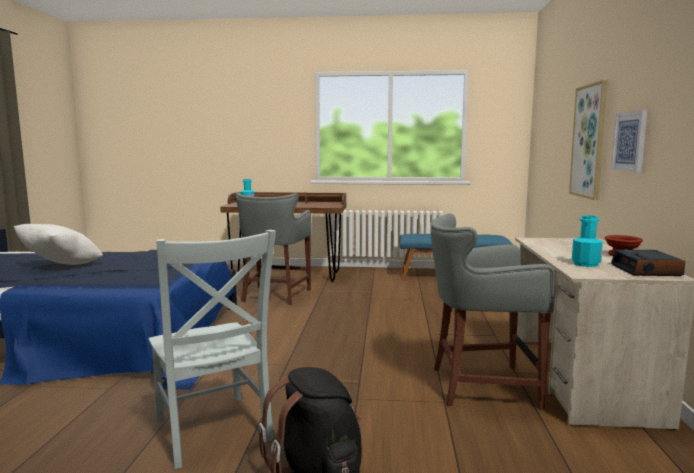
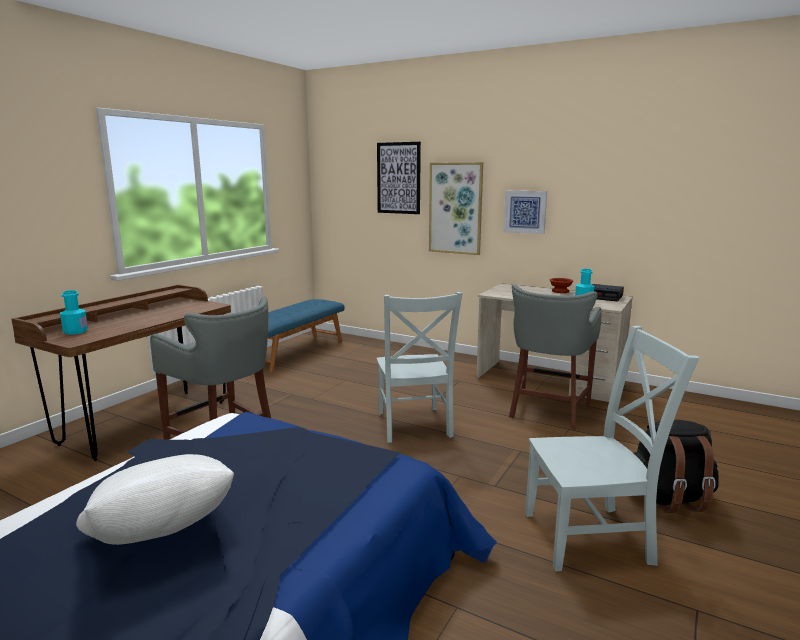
camera: 65 degrees left, 5 degrees up
none -> grey chair [376,292,463,443]
none -> picture [377,142,421,214]

